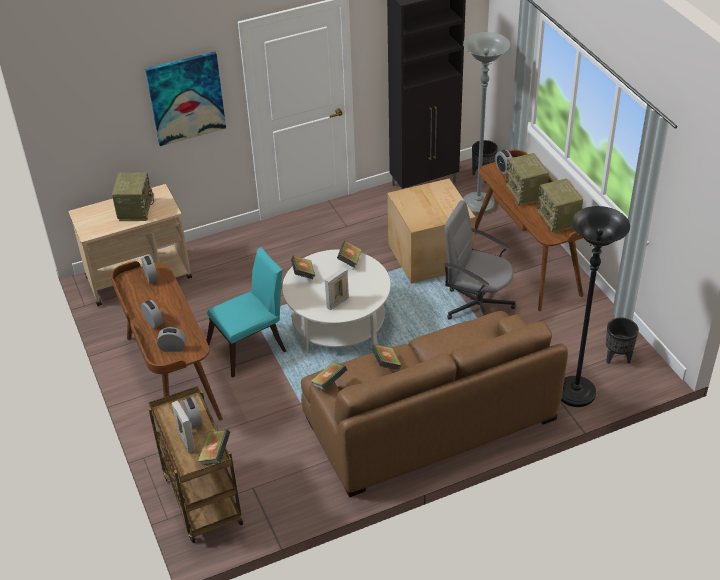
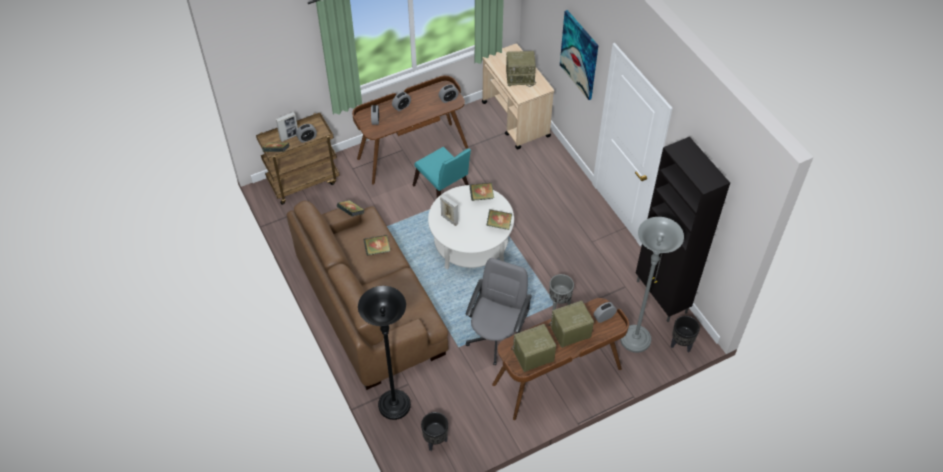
camera: 85 degrees right, 10 degrees up
cardboard box [387,178,476,284] -> grey planter [549,274,574,310]

